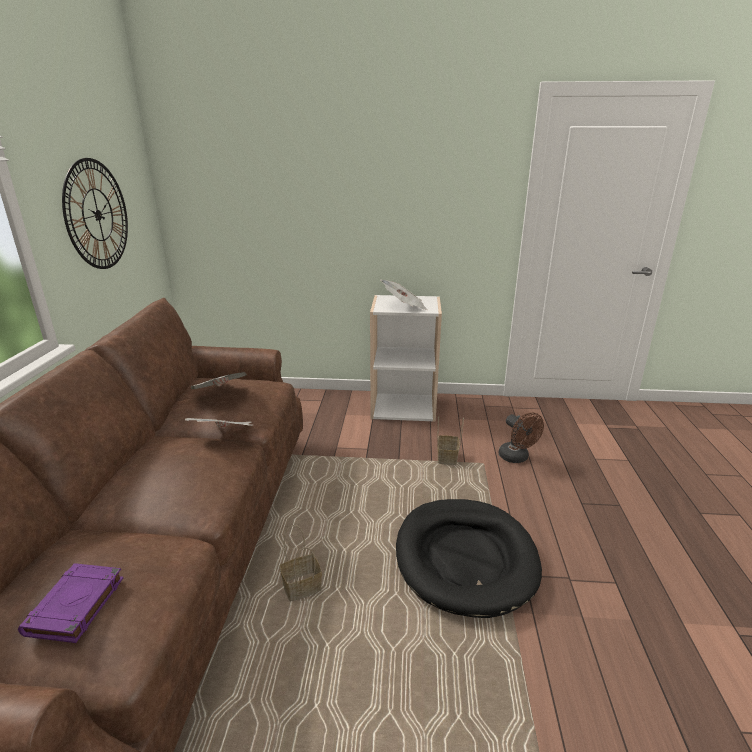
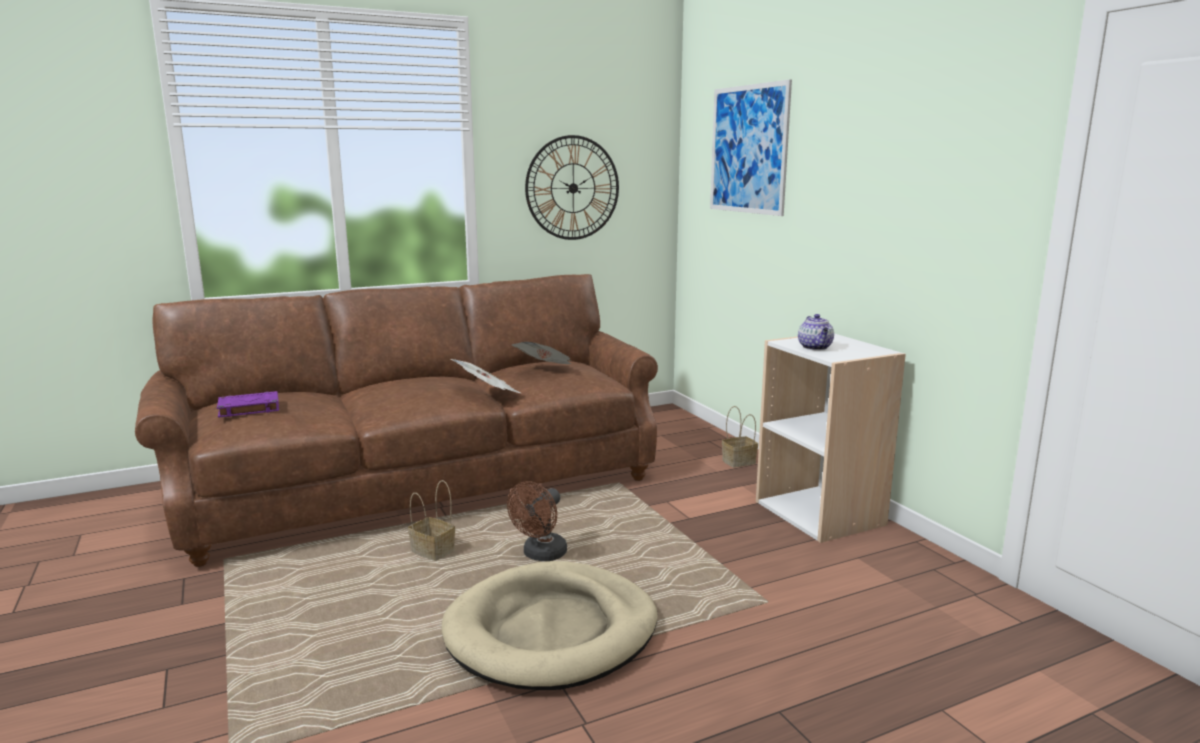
camera: 60 degrees right, 10 degrees down
newspaper [380,279,428,310] -> teapot [798,314,834,350]
black dog bed [396,499,542,618] -> beige dog bed [442,561,658,690]
basket [437,416,464,465] -> basket moved to [722,406,758,468]
brown fan [499,412,544,463] -> brown fan moved to [507,481,567,561]
none -> picture [710,79,792,216]

